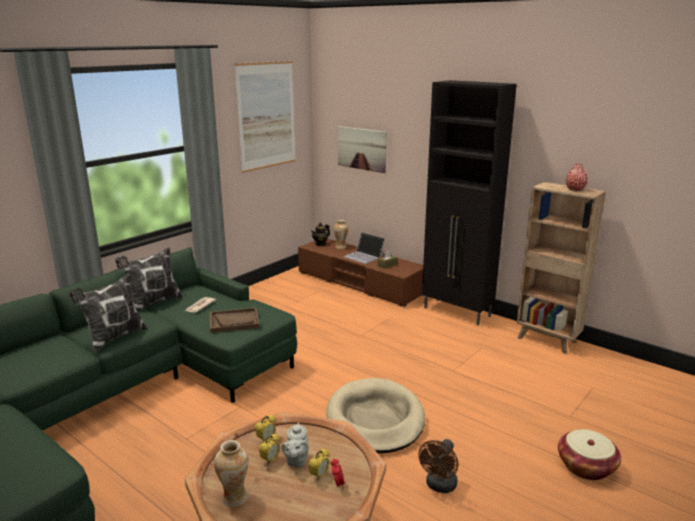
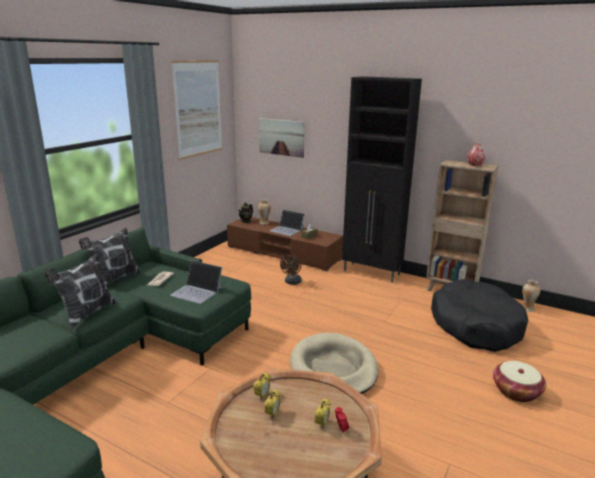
camera: 10 degrees left, 0 degrees up
brown tray [210,307,260,333] -> laptop [170,260,223,304]
vase [214,440,249,507] -> vase moved to [522,280,540,312]
grey teapot [282,422,309,468] -> none
brown fan [418,439,458,493] -> brown fan moved to [280,254,302,285]
none -> black dog bed [431,279,528,352]

